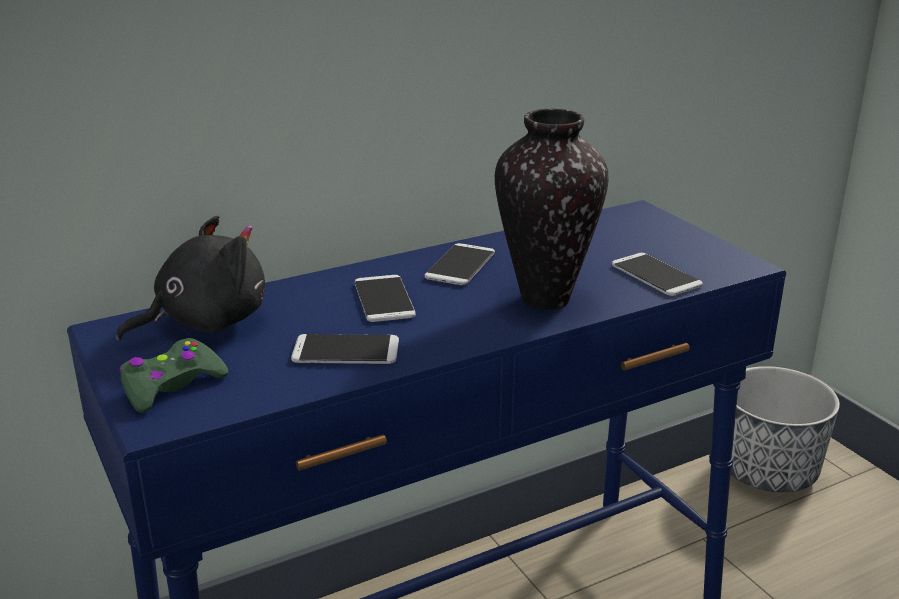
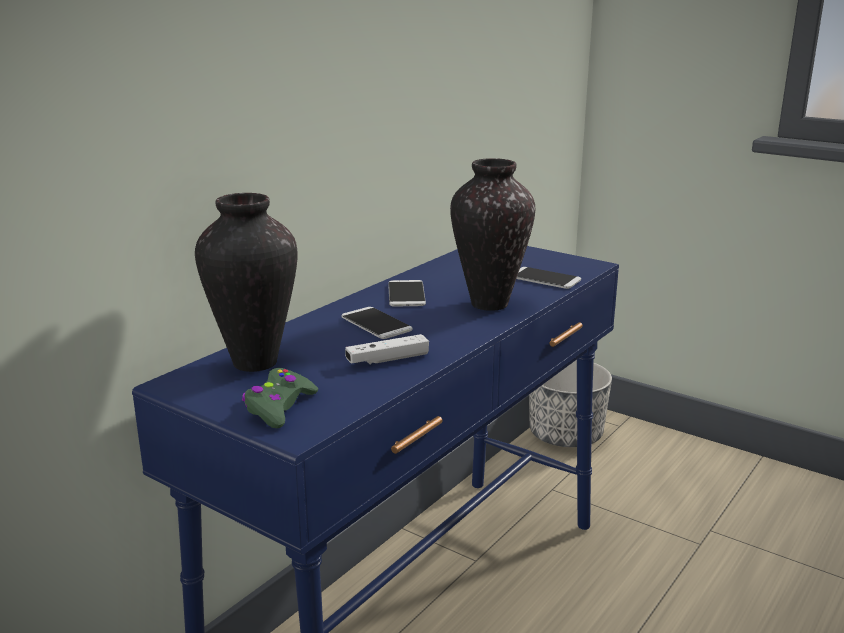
camera: 25 degrees left, 5 degrees down
black plush toy [116,216,265,341] -> vase [195,193,297,372]
phone [291,334,399,364] -> white game controller [345,334,429,365]

